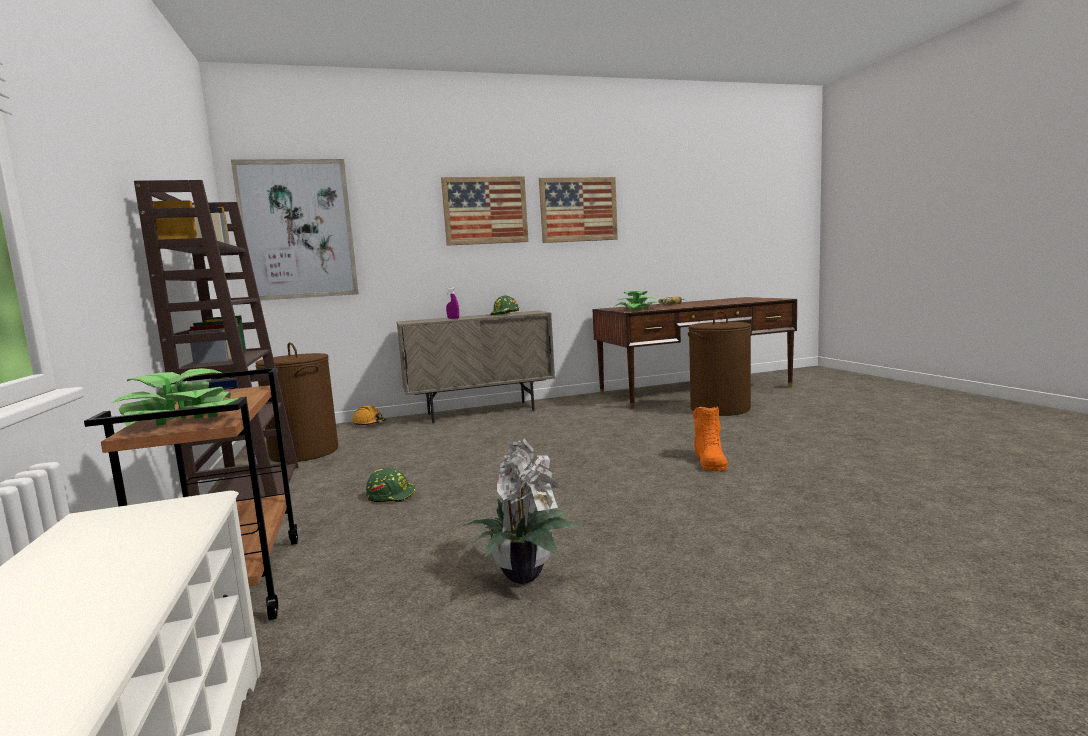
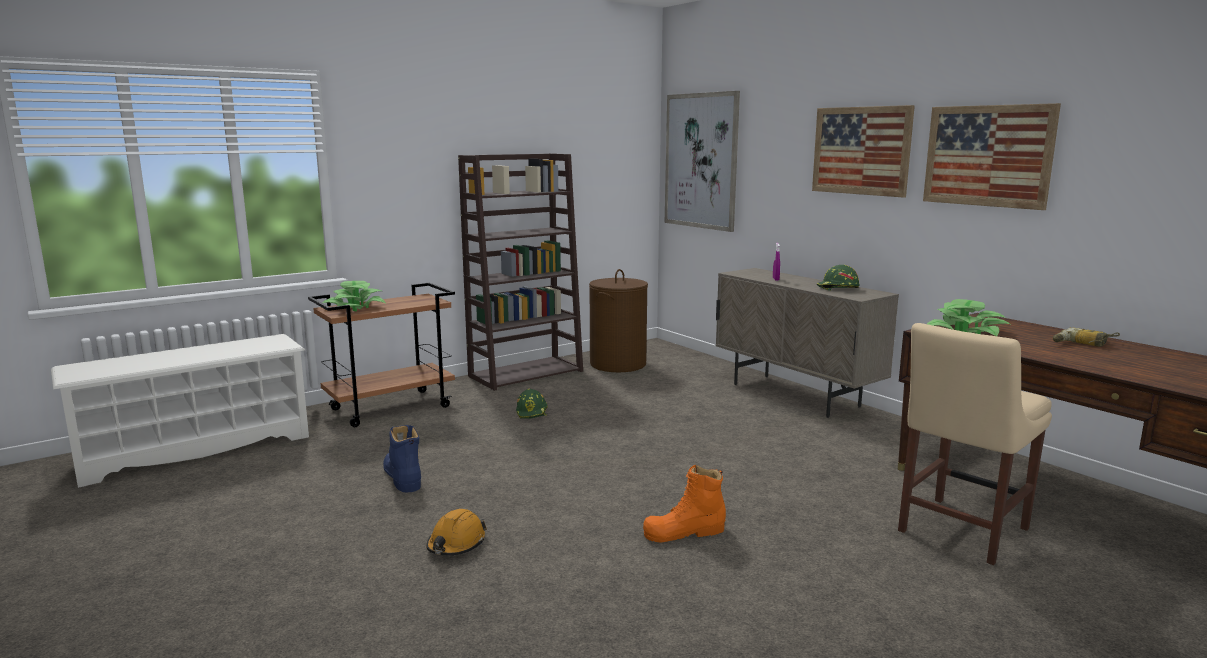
camera: 70 degrees right, 5 degrees up
orange hard hat [352,405,386,426] -> orange hard hat moved to [426,509,487,555]
potted plant [458,438,580,584] -> blue boot [383,425,421,492]
brown laundry basket [688,311,751,416] -> beige chair [898,323,1052,565]

